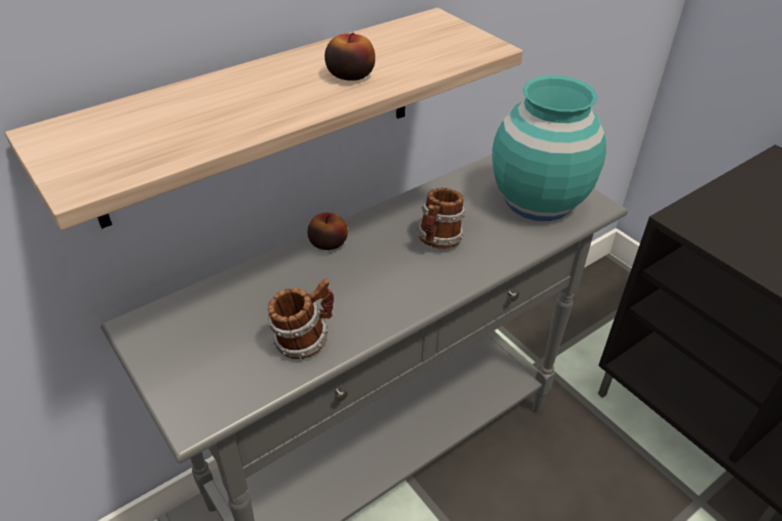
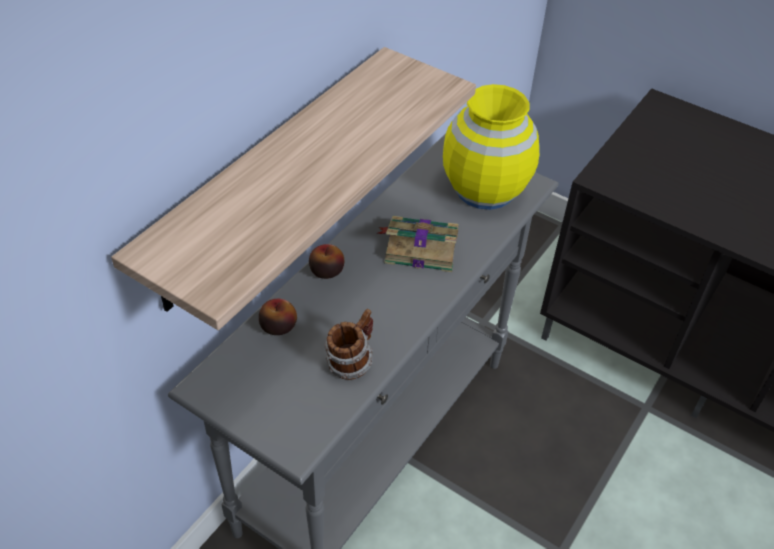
camera: 20 degrees left, 5 degrees up
apple [325,32,375,81] -> apple moved to [259,299,297,335]
mug [416,188,465,249] -> book [377,216,459,272]
turquoise vase [492,75,606,221] -> yellow vase [443,84,539,210]

